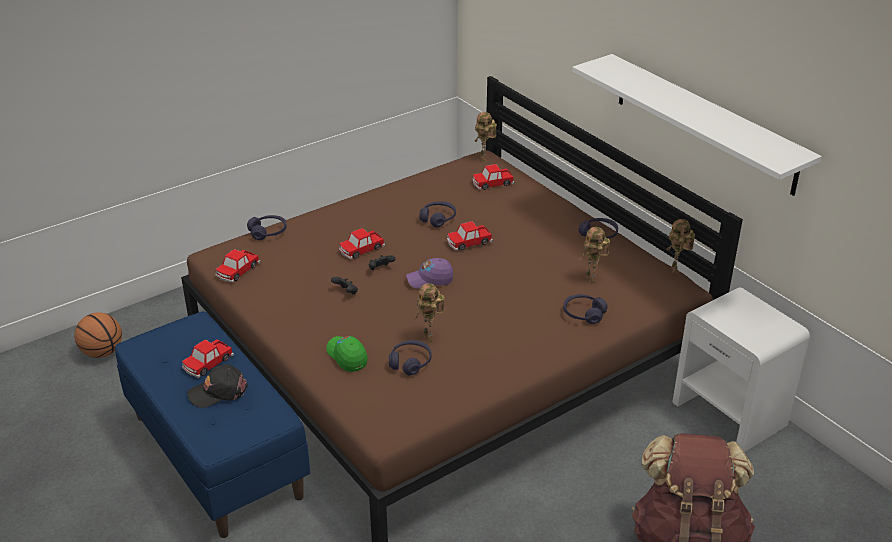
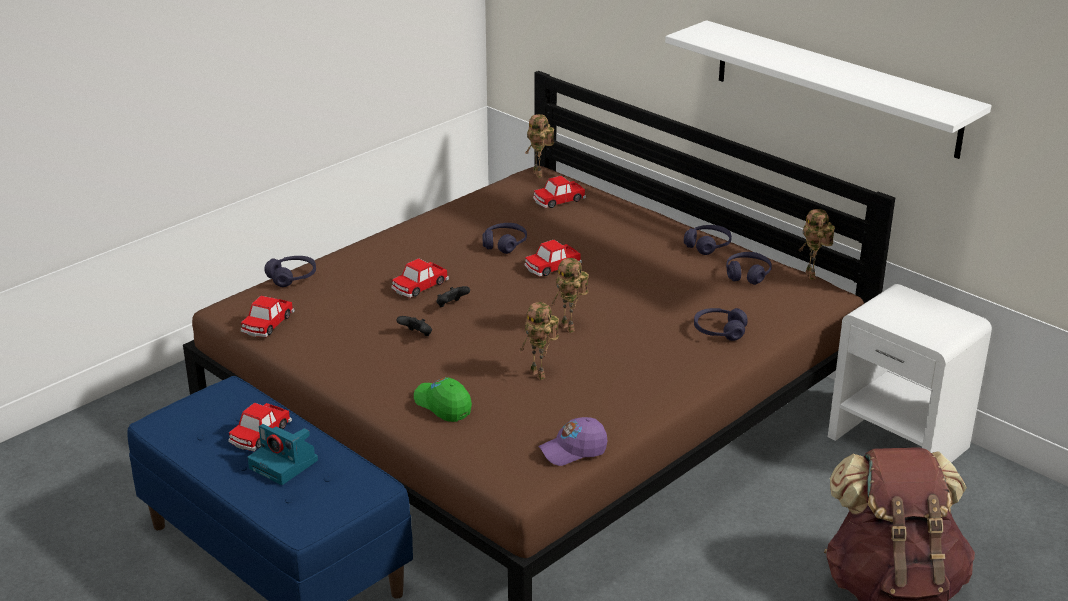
camera: 10 degrees left, 5 degrees down
basketball [74,312,122,358] -> none
black cap [187,364,248,408] -> camera [248,424,318,485]
purple headphones [389,340,432,376] -> purple headphones moved to [726,252,772,285]
purple cap [406,258,453,289] -> purple cap moved to [538,417,607,466]
toy robot [579,227,610,283] -> toy robot moved to [551,258,589,333]

